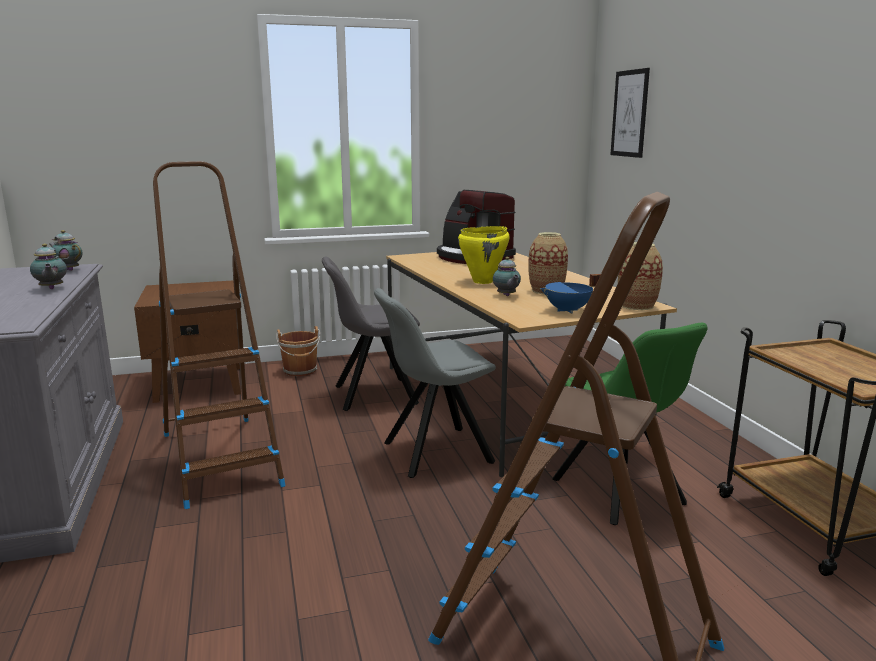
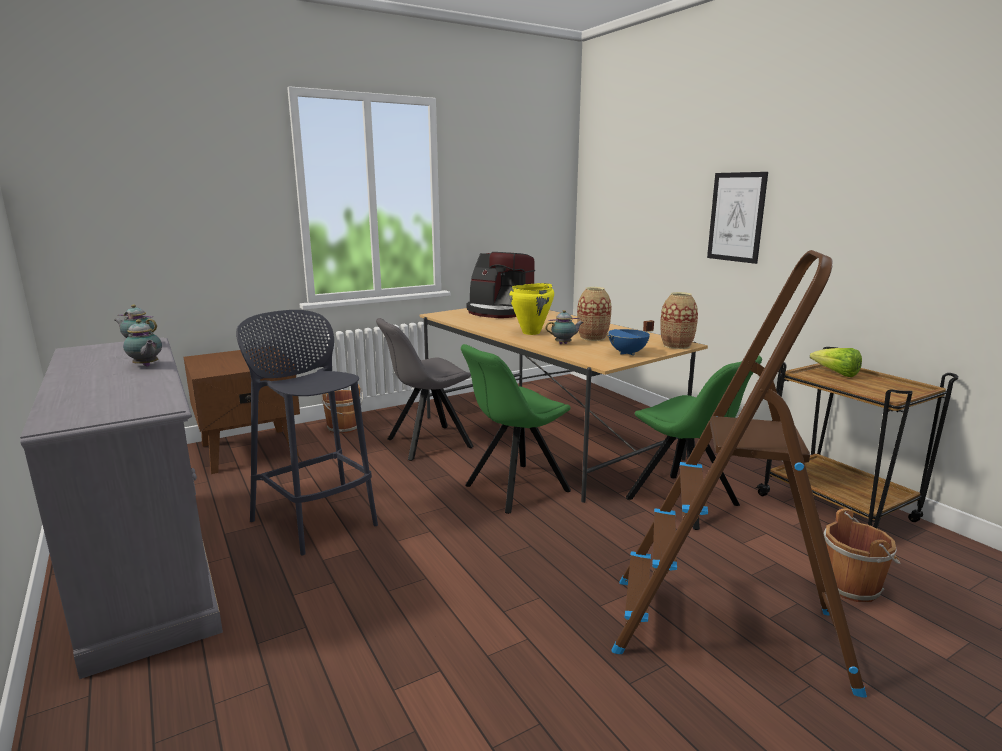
camera: 15 degrees left, 0 degrees up
brown step ladder [153,161,285,509] -> grey stool [236,310,378,555]
grey chair [374,288,496,478] -> green chair [461,344,571,514]
teapot [493,257,521,296] -> teapot turned 75 degrees counterclockwise [545,310,584,344]
picture [610,68,650,158] -> picture moved to [707,172,768,264]
none -> lettuce [810,348,862,377]
none -> brown bucket [823,508,900,602]

